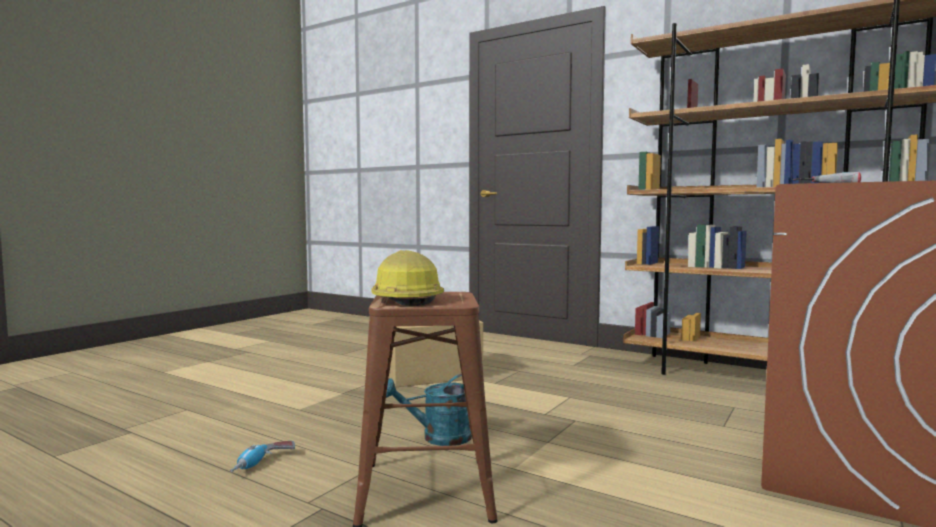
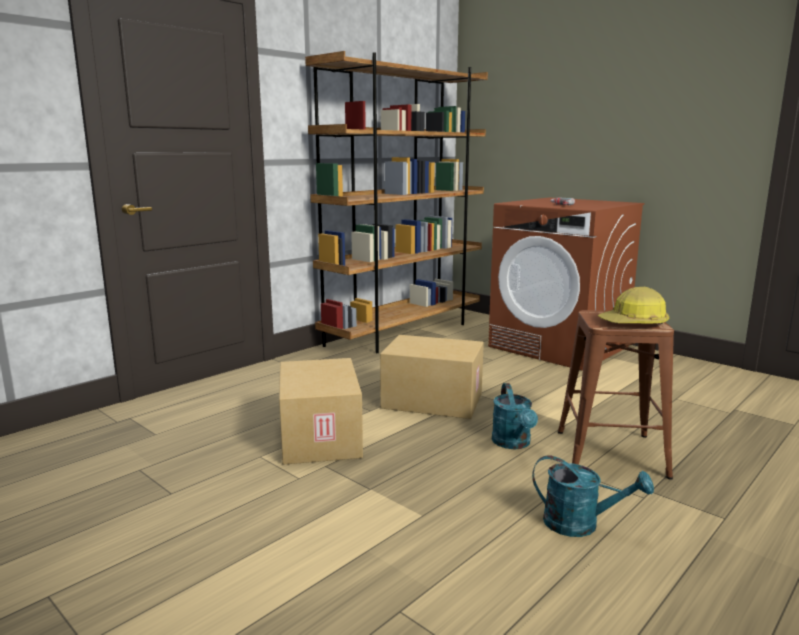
camera: 80 degrees left, 10 degrees up
power drill [230,441,295,472] -> turquoise watering can [532,456,654,537]
none -> cardboard box [380,335,484,419]

